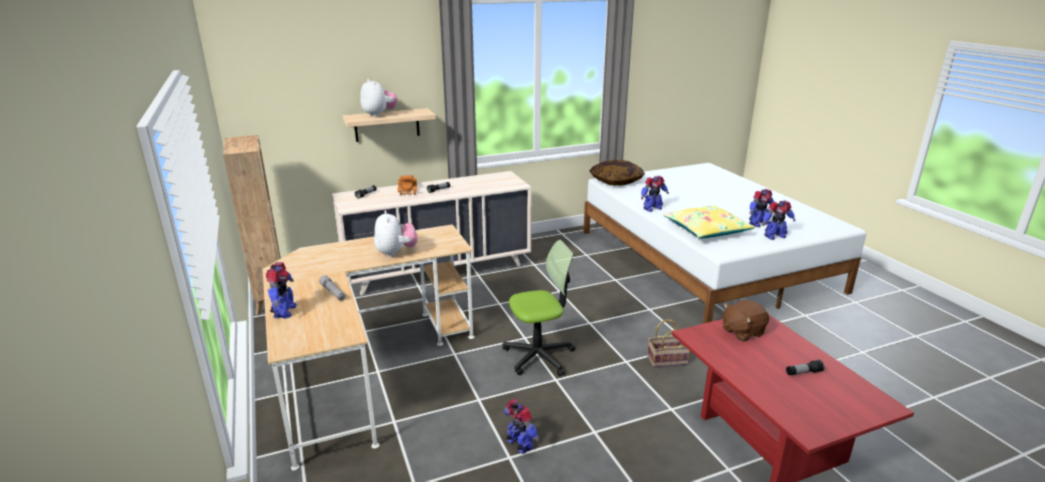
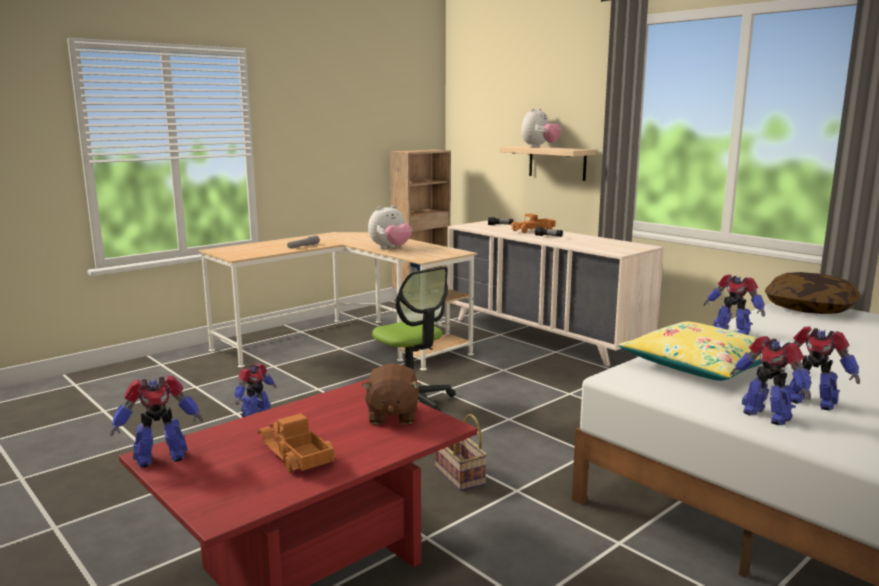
camera: 70 degrees right, 10 degrees down
toy robot [266,262,297,319] -> toy robot moved to [110,376,203,468]
brown plush toy [723,300,769,342] -> brown plush toy turned 135 degrees counterclockwise [362,363,421,425]
flashlight [786,360,825,375] -> toy truck [258,413,337,473]

